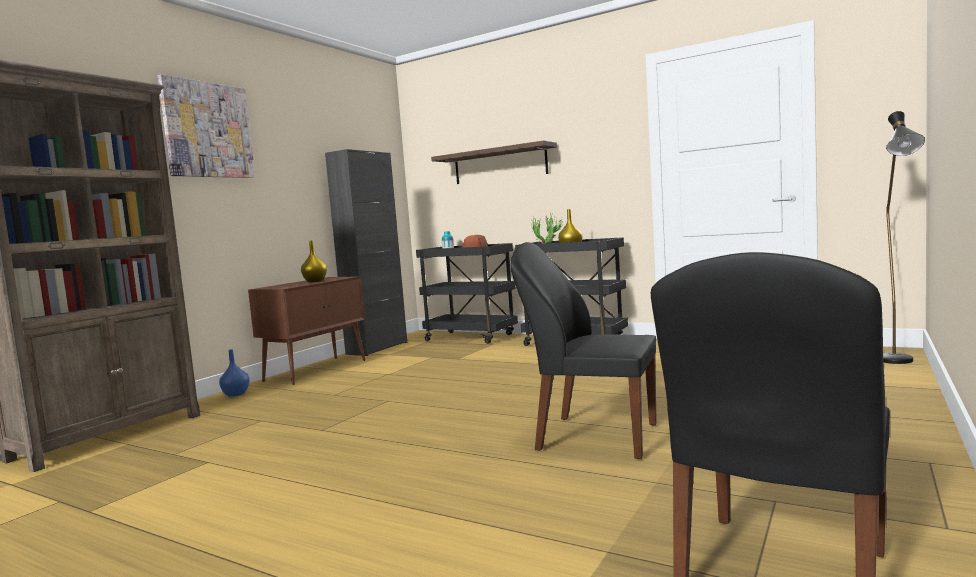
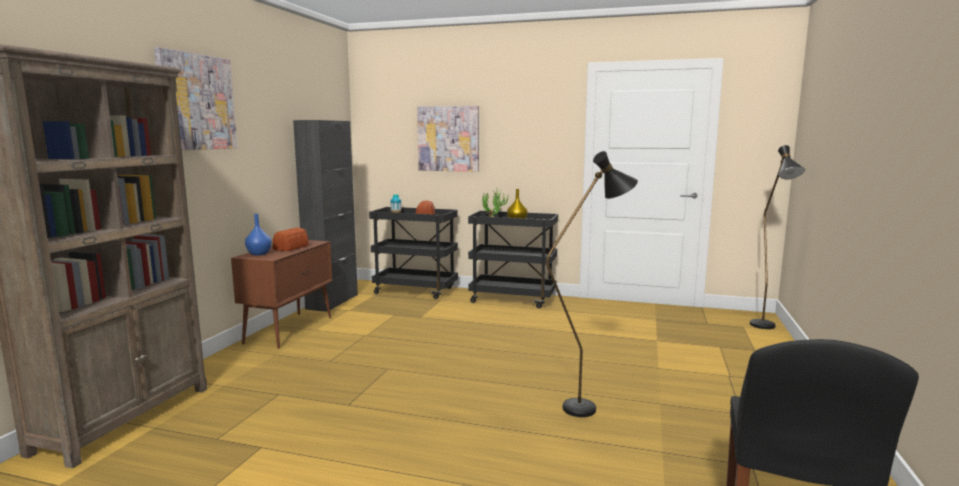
camera: 15 degrees left, 5 degrees up
blue vase [219,349,250,397] -> blue vase moved to [245,214,272,256]
yellow vase [301,240,327,282] -> bread [272,227,309,251]
shelf [431,140,557,184] -> picture [417,106,479,172]
black chair [510,242,657,459] -> black floor lamp [546,151,638,417]

